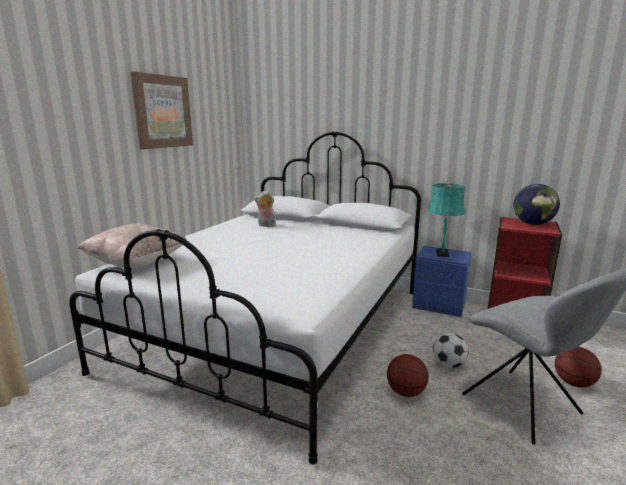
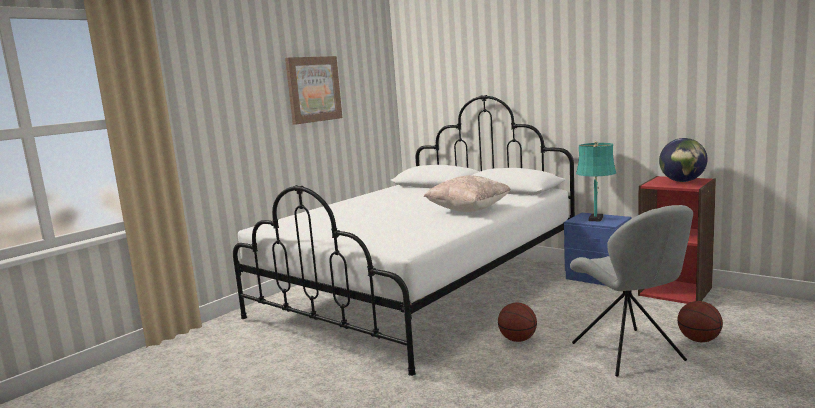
camera: 15 degrees right, 5 degrees down
beige pillow [78,223,187,268] -> beige pillow moved to [423,175,511,212]
plush toy [254,191,276,227] -> none
football [433,333,468,368] -> none

